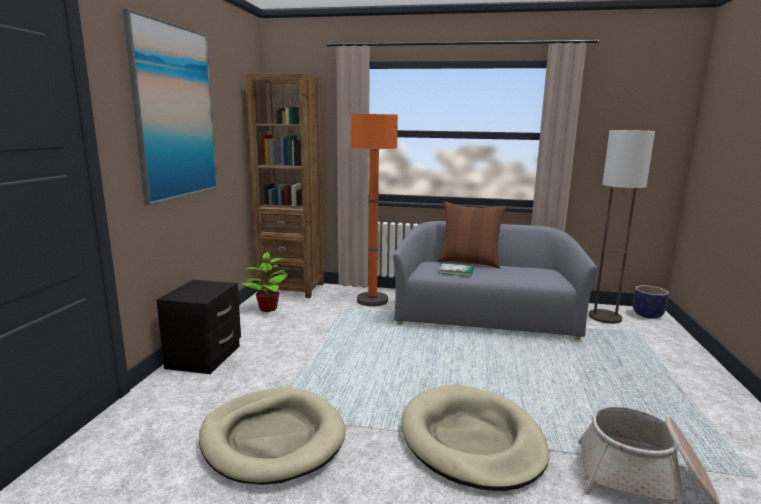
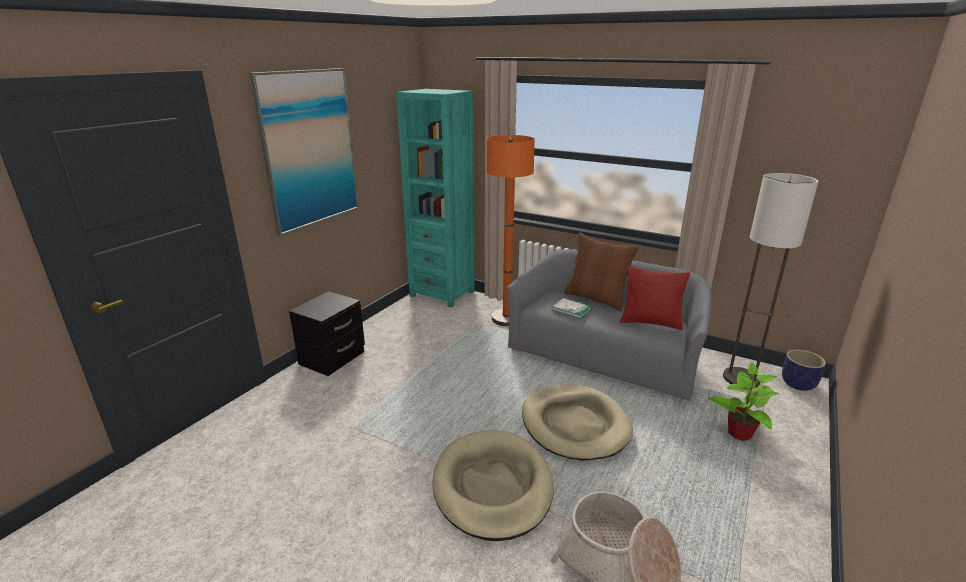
camera: 20 degrees right, 10 degrees up
beige dog bed [199,388,346,485] -> beige dog bed moved to [522,384,633,461]
potted plant [241,252,288,312] -> potted plant moved to [708,363,779,441]
brown bookcase [246,73,324,298] -> turquoise bookcase [396,89,475,308]
none -> red pillow [620,266,690,330]

